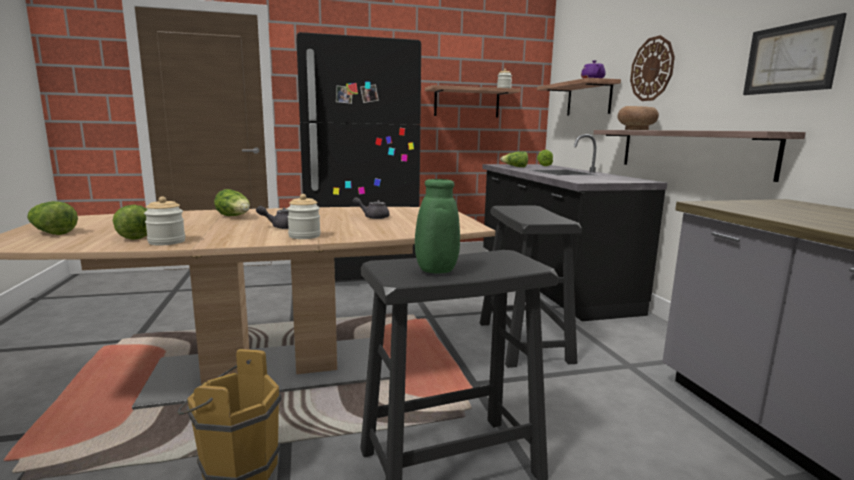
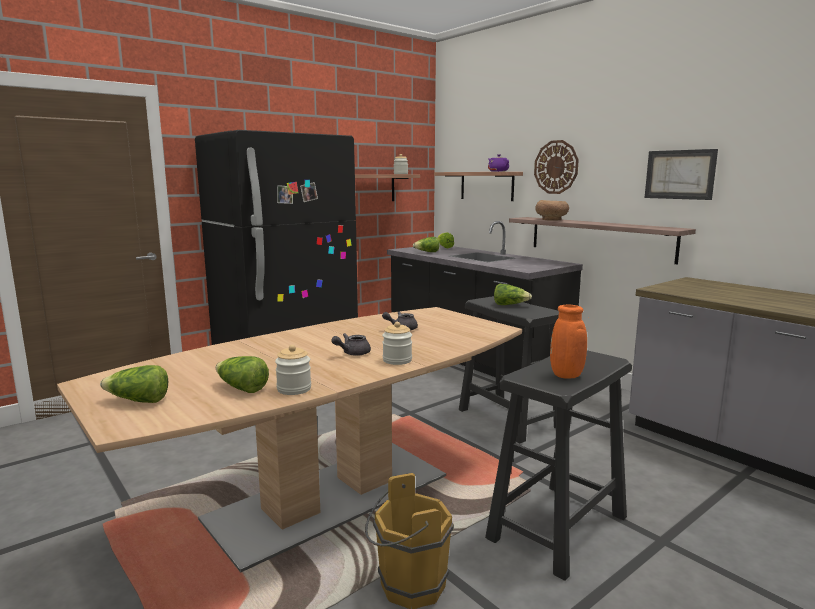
camera: 25 degrees left, 0 degrees up
lettuce [214,189,250,216] -> lettuce moved to [494,284,532,305]
green vase [415,179,460,274] -> orange vase [550,305,587,379]

